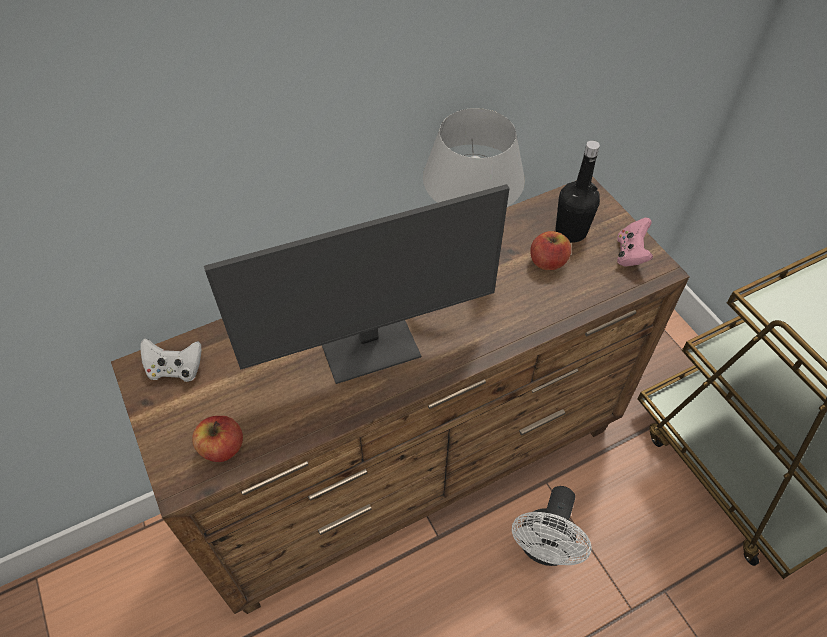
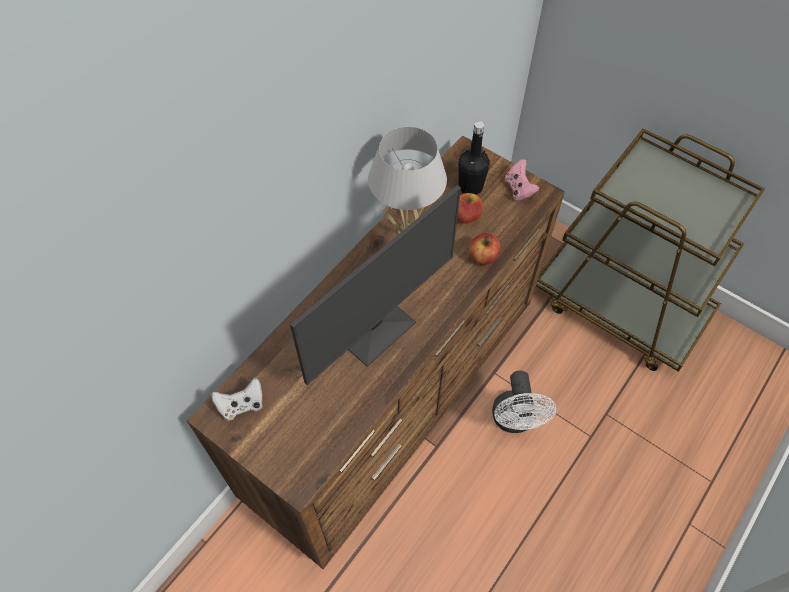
camera: 25 degrees left, 5 degrees up
apple [192,416,243,462] -> apple moved to [469,233,501,265]

